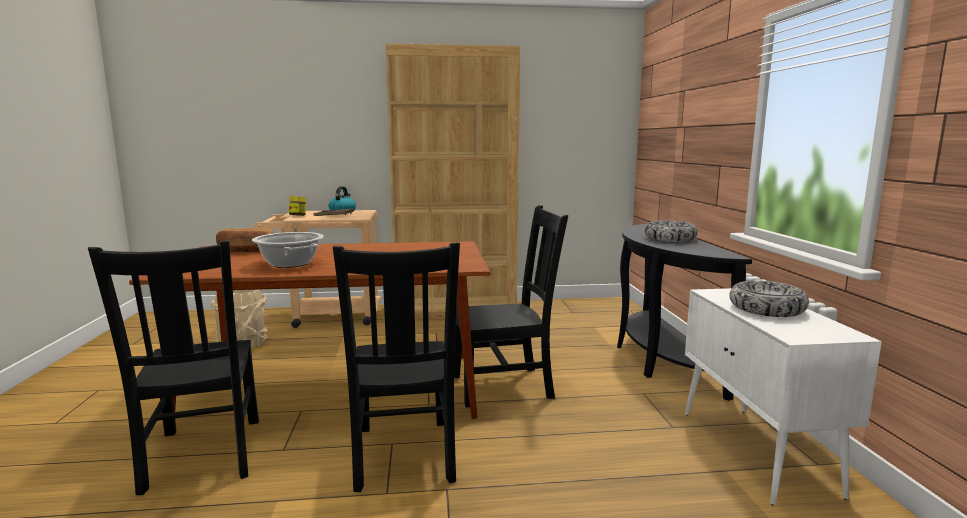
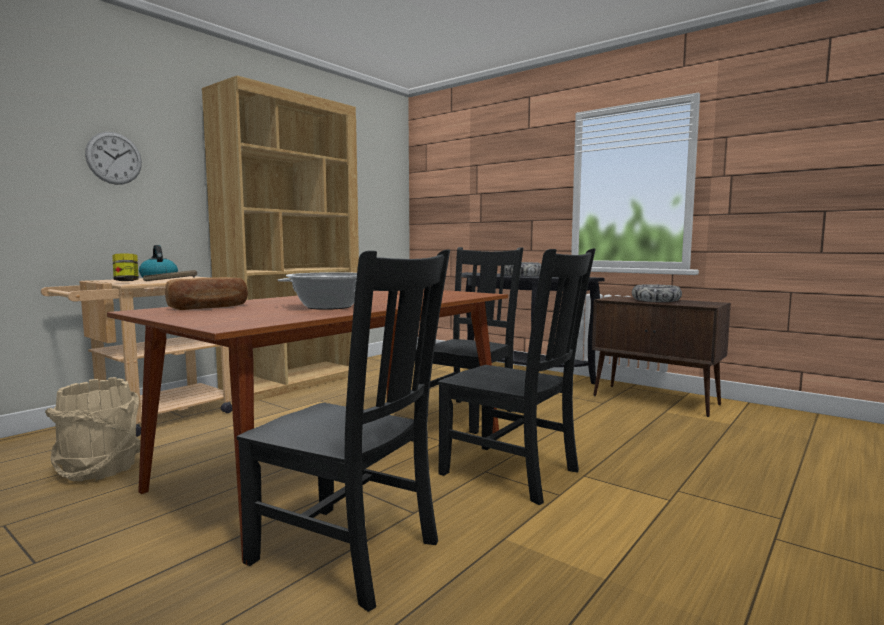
camera: 45 degrees left, 5 degrees down
white cabinet [685,288,882,505] -> brown cabinet [592,296,731,417]
none -> wall clock [85,132,142,185]

